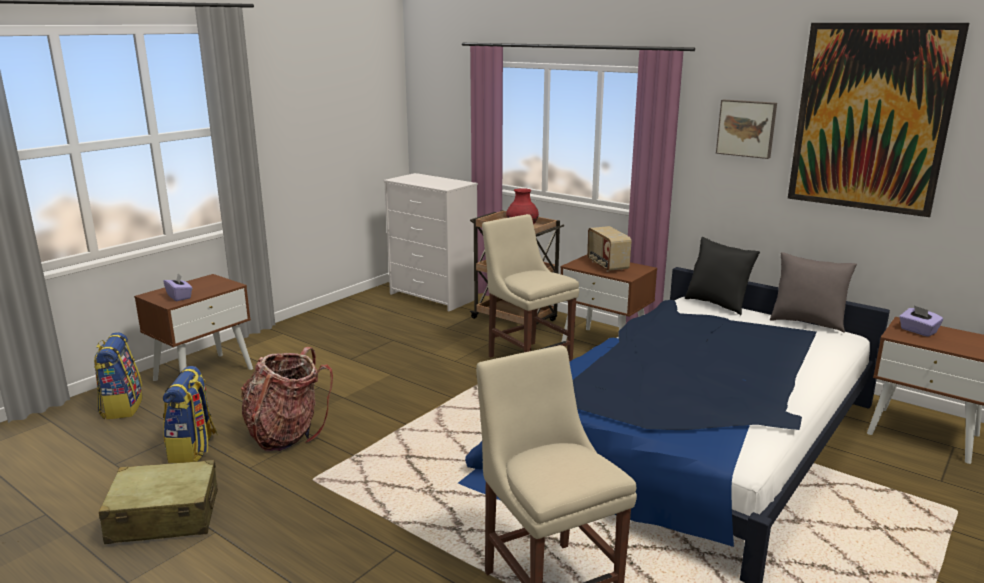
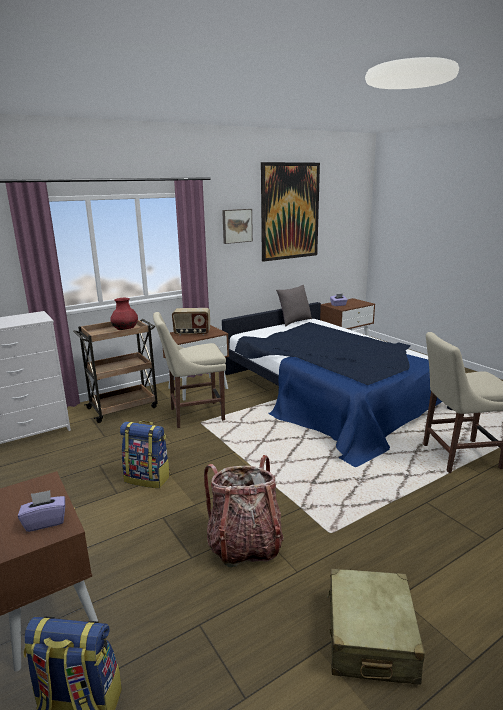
camera: 70 degrees left, 0 degrees up
backpack [163,366,218,463] -> backpack moved to [120,421,170,488]
black pillow [685,237,760,316] -> none

